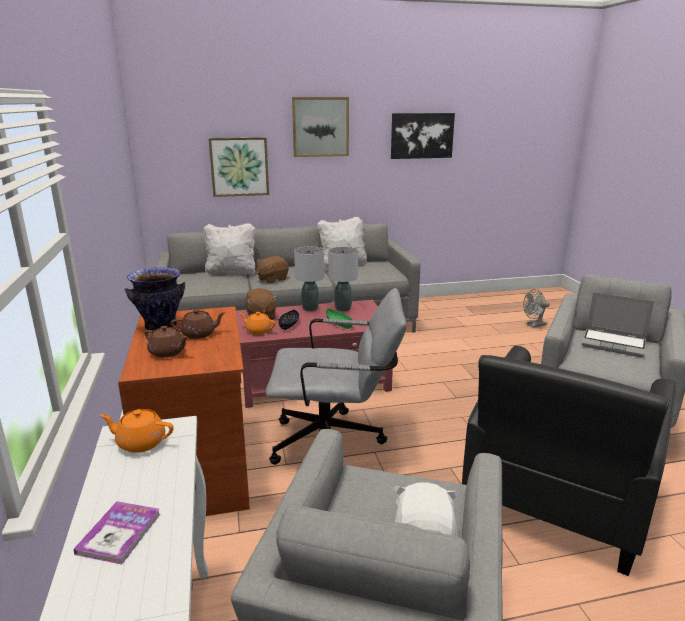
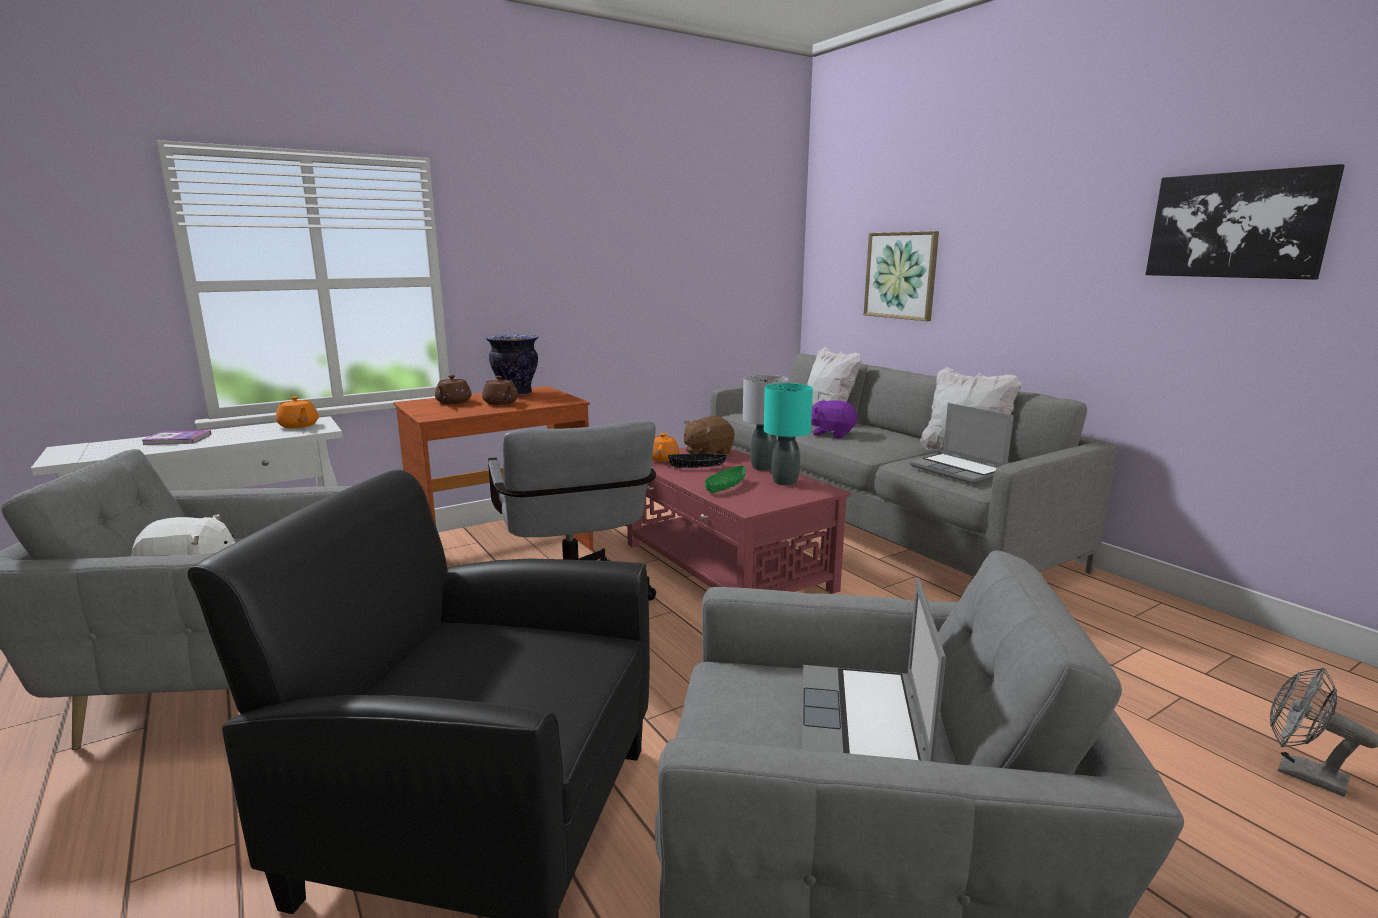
camera: 70 degrees right, 5 degrees down
orange teapot [100,409,174,453] -> orange teapot turned 150 degrees clockwise [276,396,319,428]
brown plush toy [256,256,289,283] -> purple plush toy [811,400,857,439]
picture [292,97,349,157] -> none
grey table lamp [328,247,358,311] -> turquoise table lamp [764,383,813,486]
none -> laptop [910,403,1014,484]

